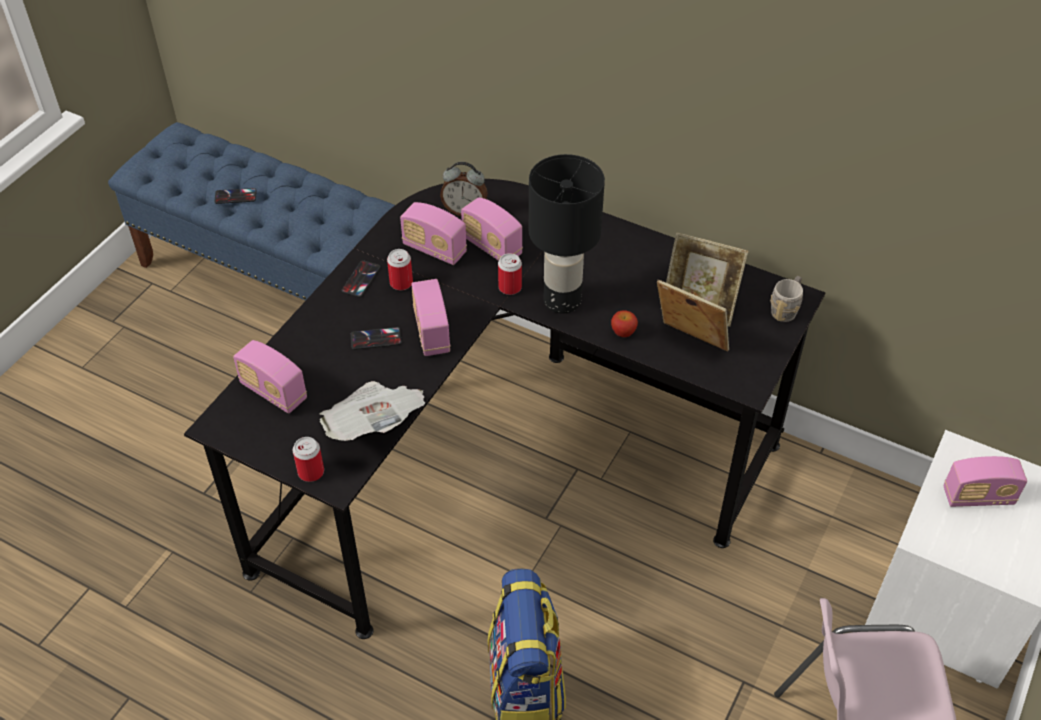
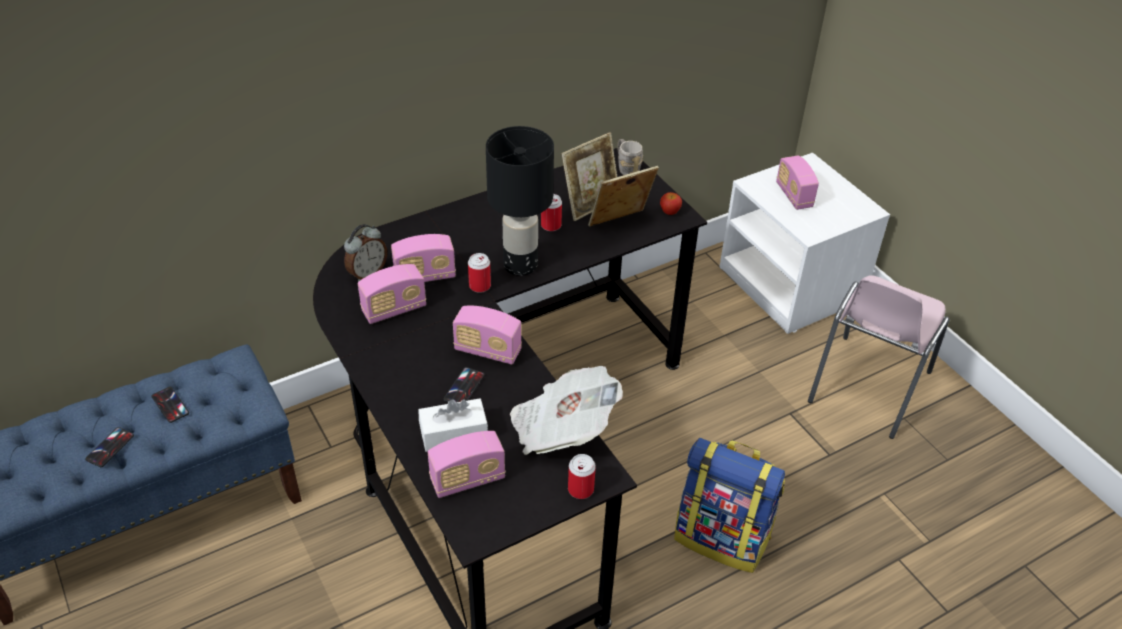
camera: 60 degrees left, 5 degrees down
phone [341,260,381,297] -> phone moved to [151,387,189,423]
can [387,249,413,290] -> can moved to [541,194,562,231]
apple [611,310,638,337] -> apple moved to [660,192,682,215]
radio [944,456,1027,507] -> radio turned 135 degrees clockwise [776,156,819,210]
none -> white tissue box [418,399,488,452]

